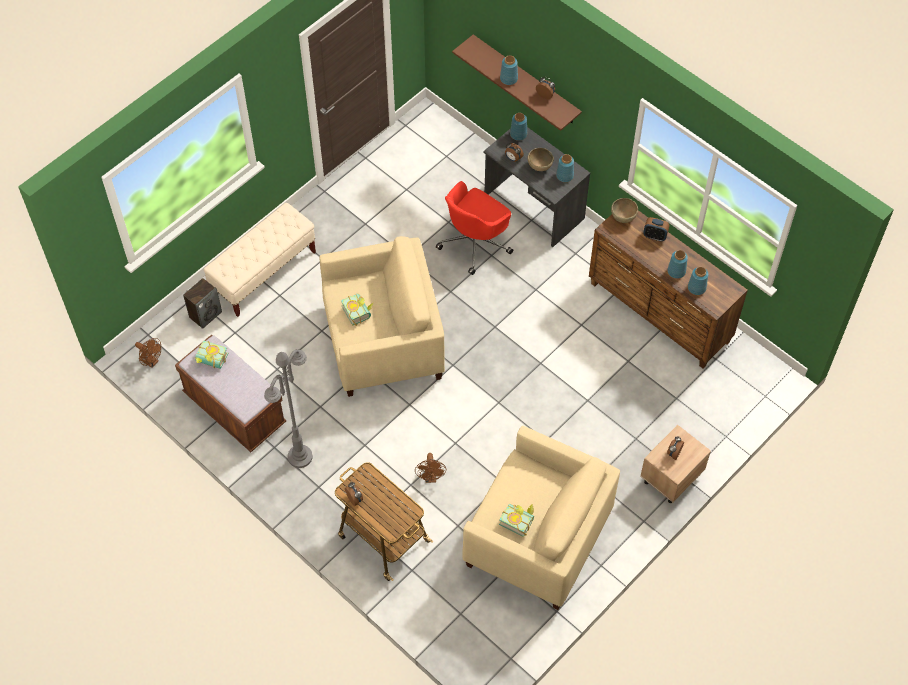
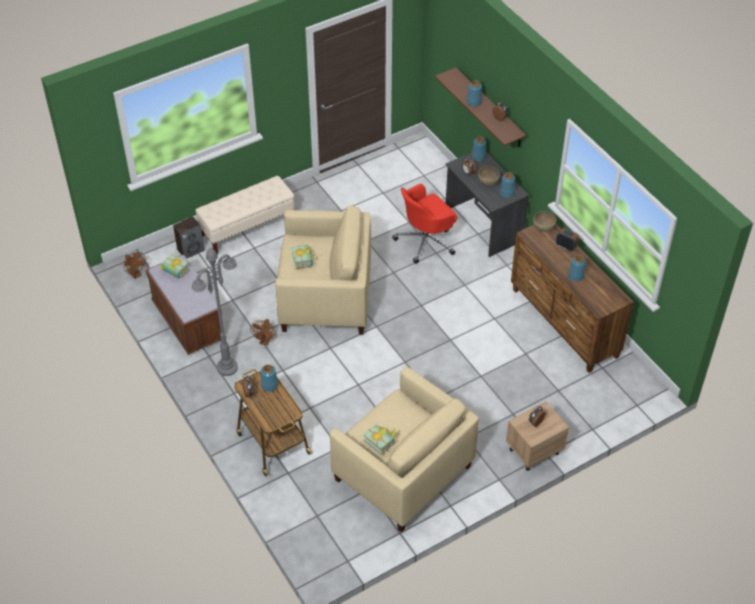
camera: 15 degrees right, 10 degrees down
brown fan [415,453,446,483] -> brown fan moved to [250,319,275,345]
blue vase [688,267,708,295] -> blue vase moved to [261,364,278,392]

